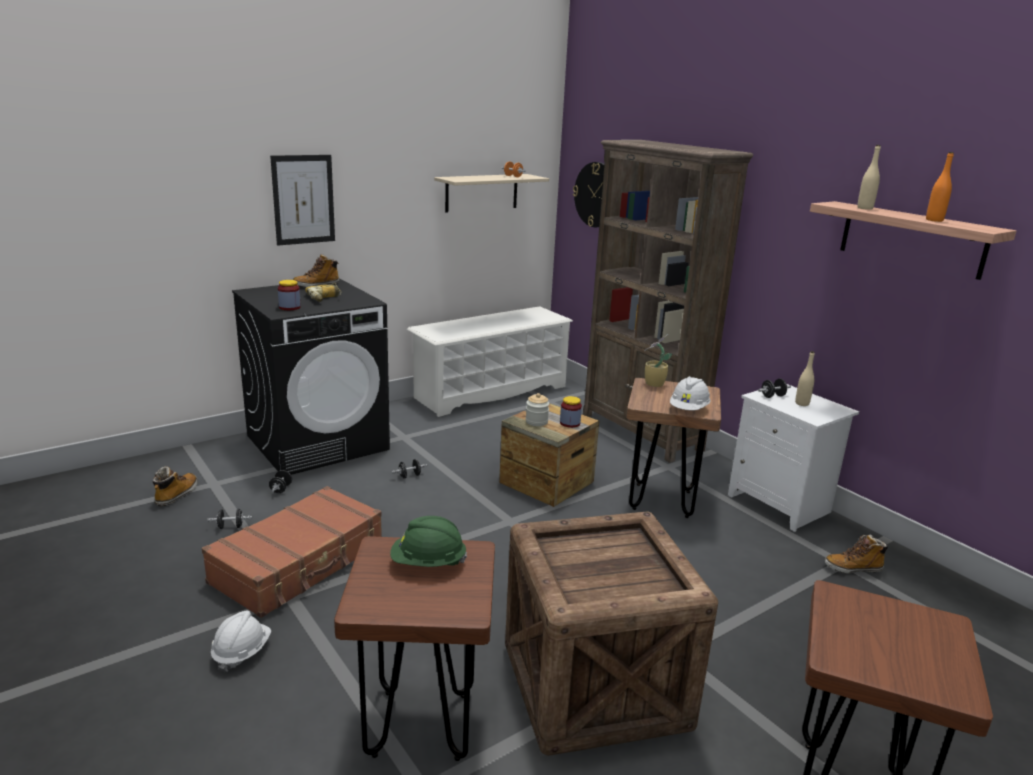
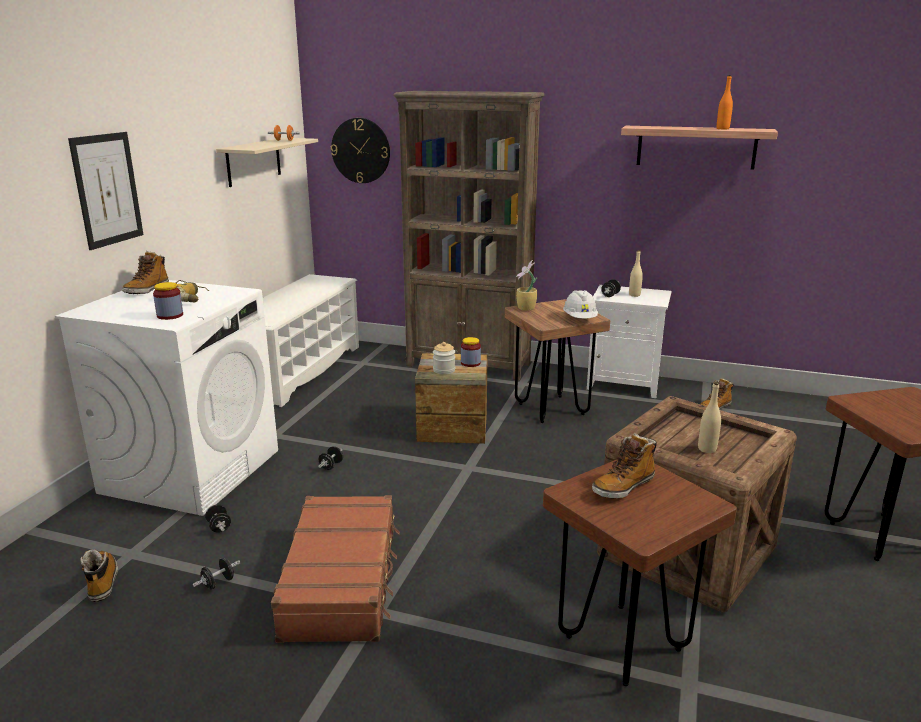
camera: 35 degrees left, 0 degrees up
white hard hat [211,611,271,672] -> none
black washing machine [232,278,390,475] -> white washing machine [55,280,278,516]
green hard hat [390,516,467,567] -> boot [592,433,657,499]
beige bottle [857,145,881,210] -> beige bottle moved to [698,382,721,453]

